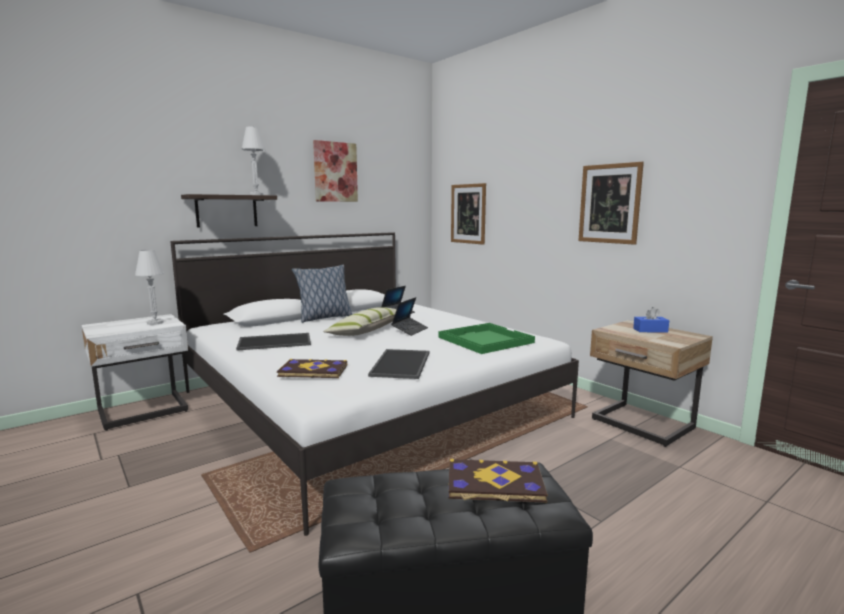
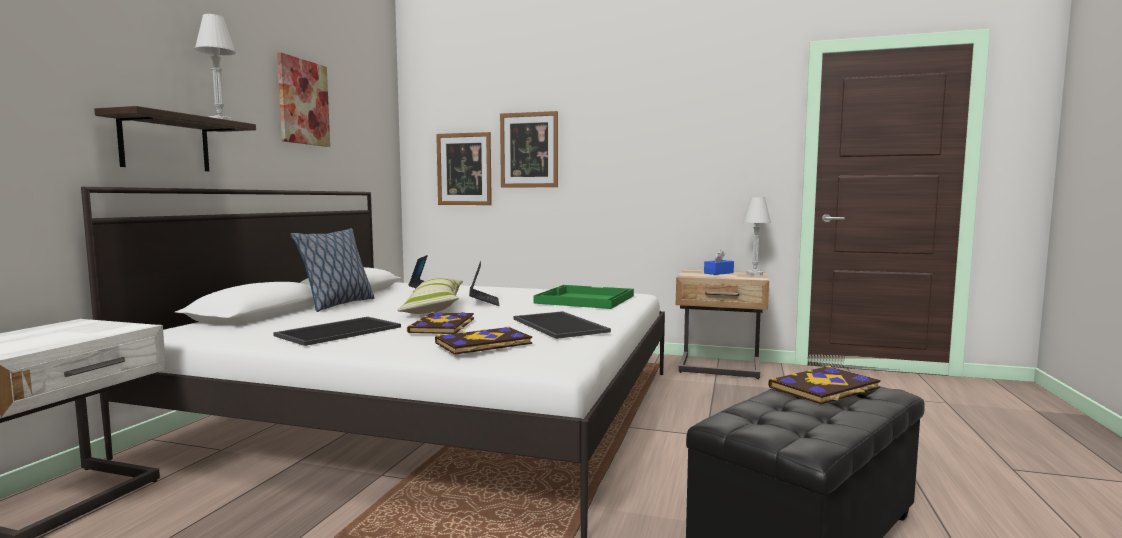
camera: 35 degrees left, 5 degrees down
white table lamp [135,250,164,325] -> white table lamp moved to [743,197,771,275]
picture [579,162,644,245] -> picture moved to [500,111,558,188]
none -> book [407,312,474,334]

